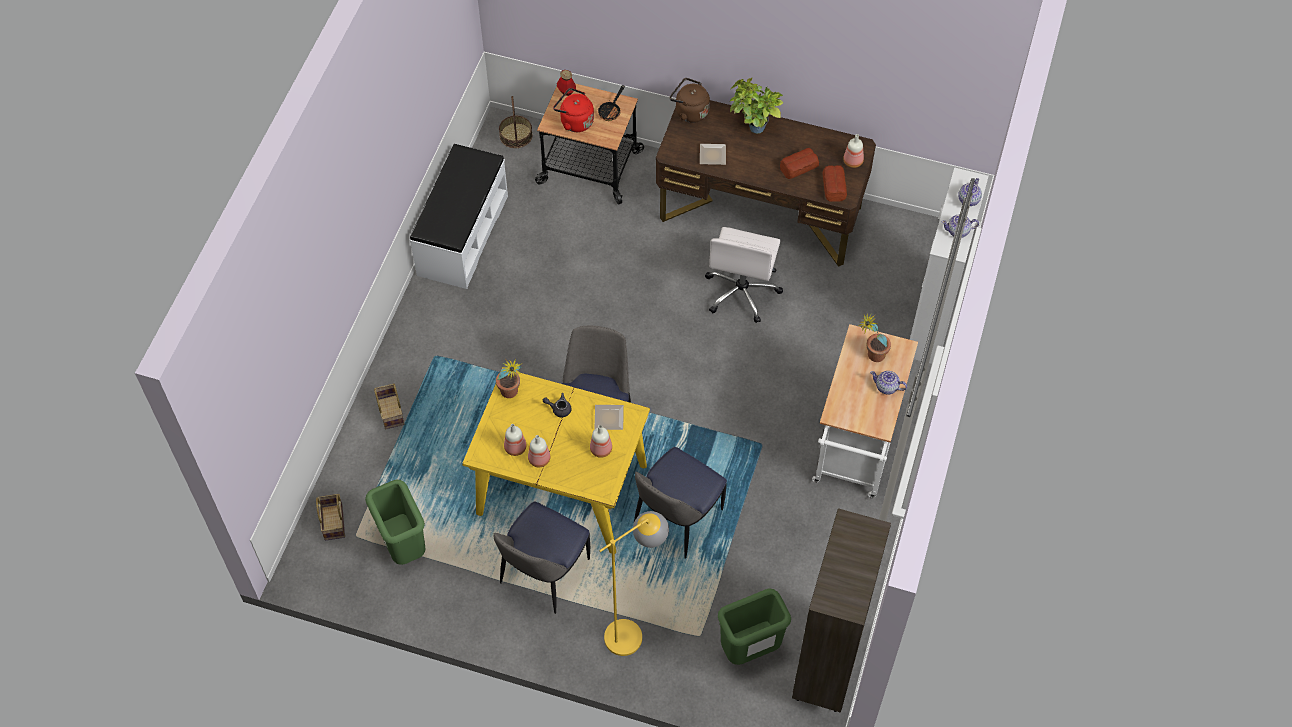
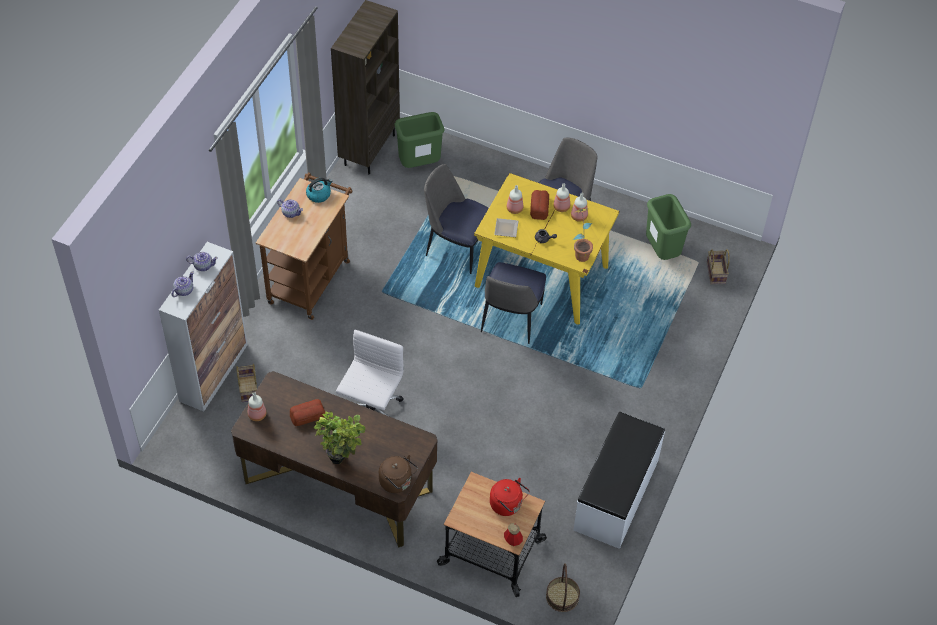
camera: 175 degrees left, 5 degrees down
basket [374,384,404,429] -> basket moved to [236,364,257,402]
frying pan [598,85,625,121] -> none
yellow floor lamp [599,511,669,656] -> none
chair [634,447,727,559] -> chair turned 105 degrees counterclockwise [424,164,489,274]
plate [700,144,726,165] -> none
white cart [812,324,918,498] -> brown cart [256,172,353,320]
bread [822,165,847,202] -> bread moved to [530,190,549,220]
potted plant [859,314,891,362] -> none
none -> kettle [306,178,332,203]

